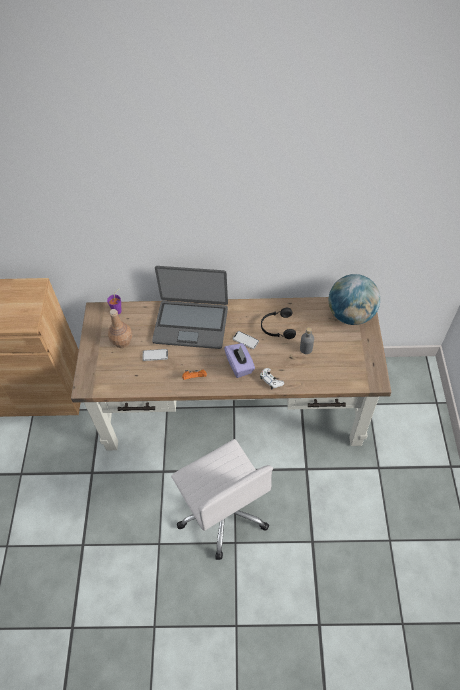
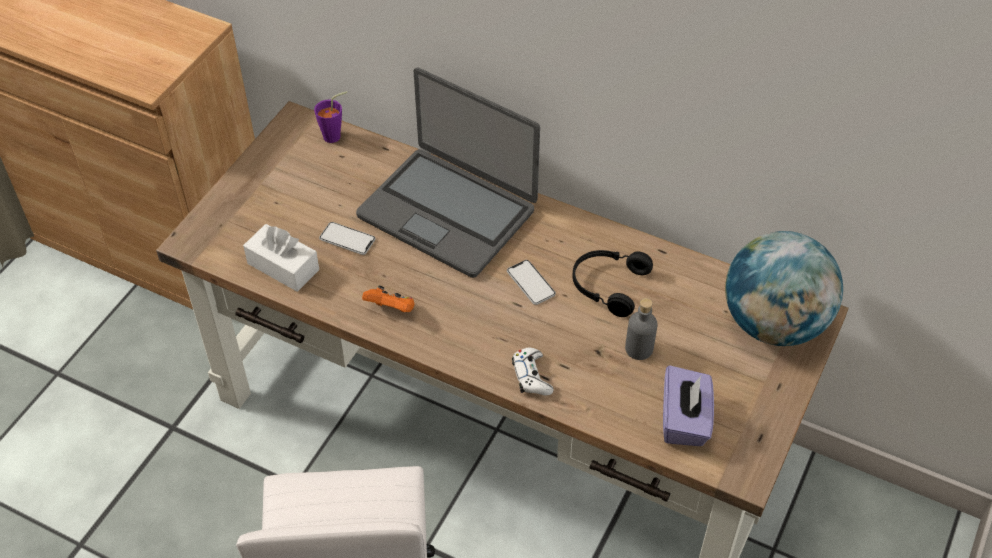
camera: 25 degrees right, 5 degrees down
brown bottle [108,309,132,348] -> none
purple tissue box [224,343,255,378] -> purple tissue box moved to [663,365,714,446]
none -> white tissue box [243,224,319,292]

